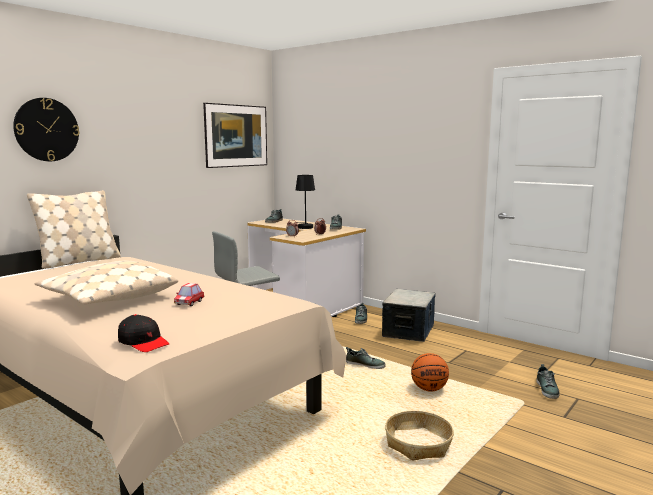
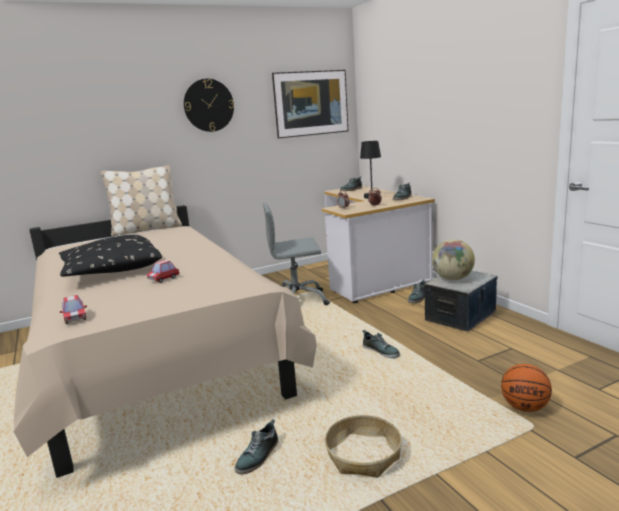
camera: 25 degrees right, 5 degrees up
wall clock [13,98,80,161] -> wall clock moved to [184,79,234,132]
beige pillow [35,261,178,304] -> black pillow [59,235,162,277]
black cap [118,314,169,352] -> toy car [60,295,87,324]
basketball [411,353,449,392] -> basketball moved to [501,364,552,412]
shoe [537,364,560,399] -> shoe moved to [234,419,278,474]
none -> globe [432,239,475,280]

